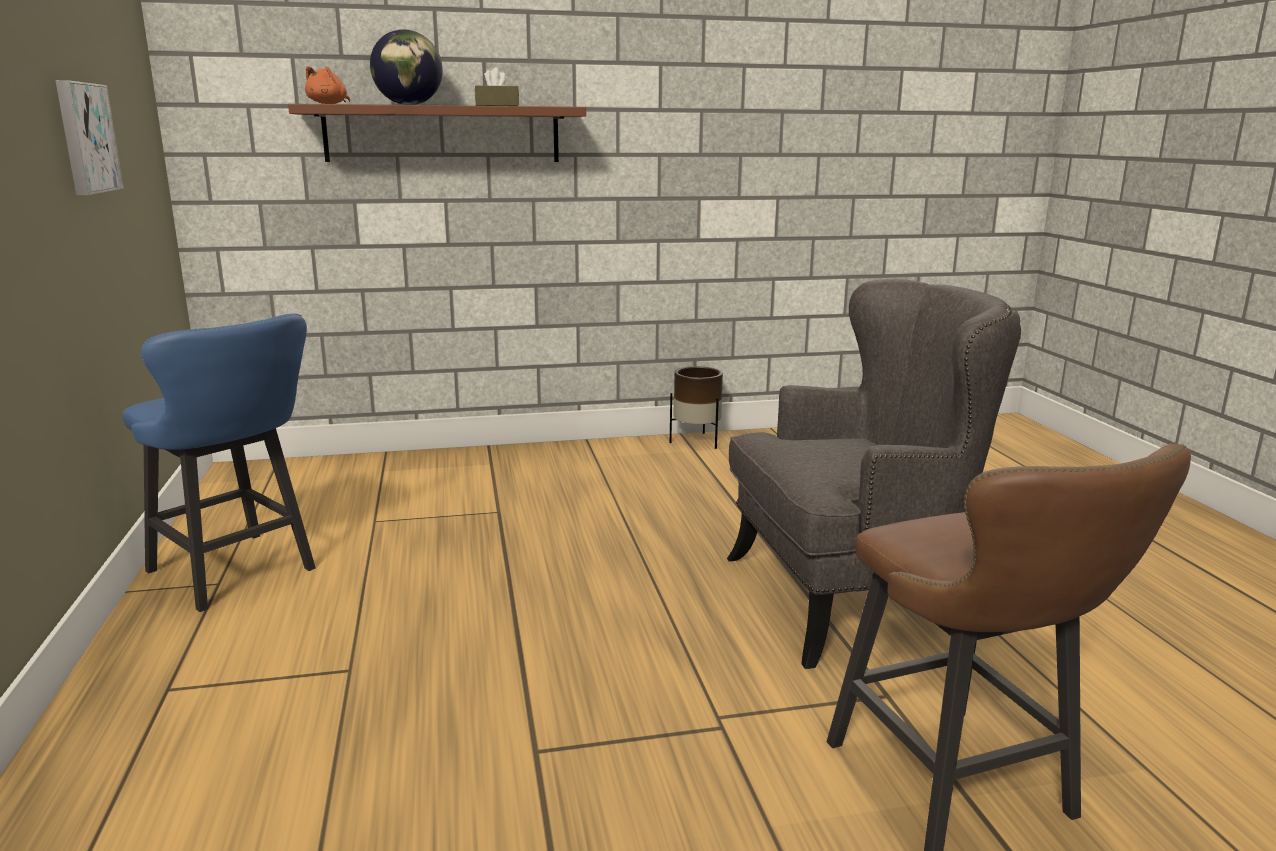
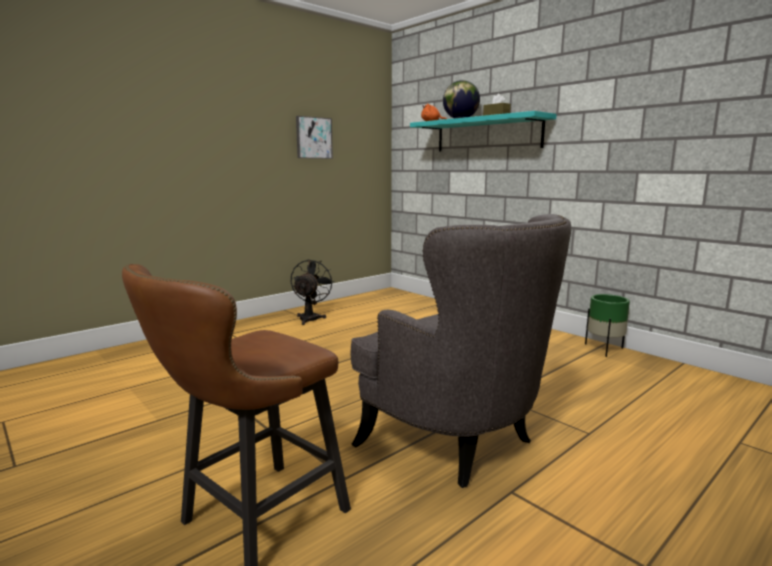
camera: 60 degrees right, 5 degrees down
blue stool [122,313,316,612] -> black fan [291,259,334,325]
brown shelf [288,104,586,162] -> turquoise shelf [410,111,557,151]
brown planter [670,366,723,449] -> green planter [585,294,630,357]

